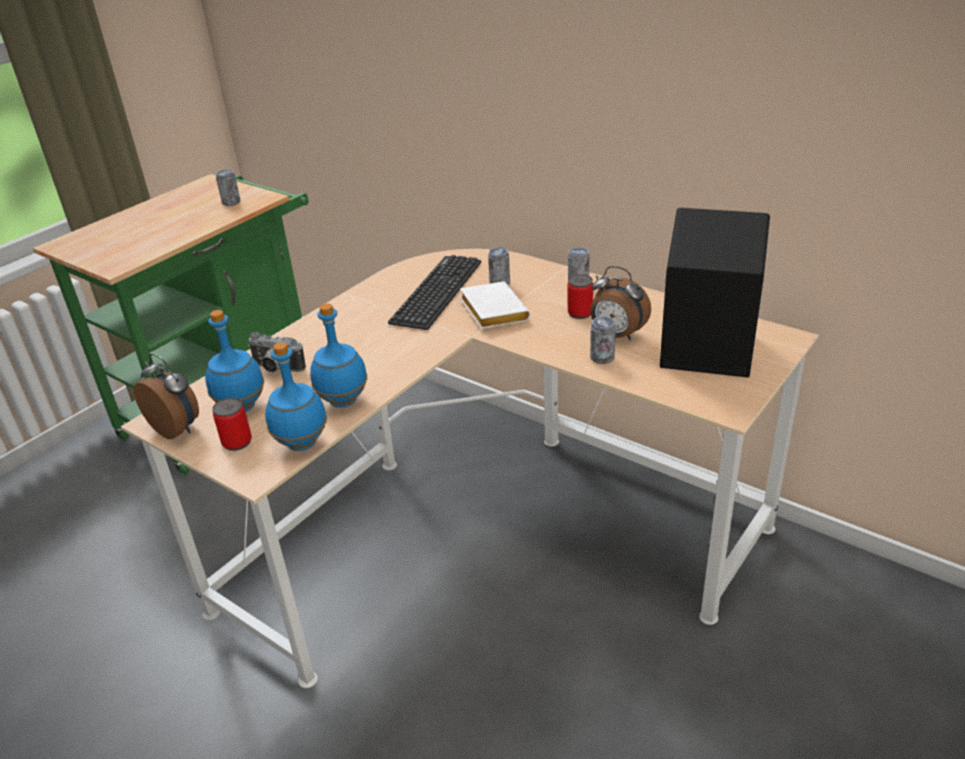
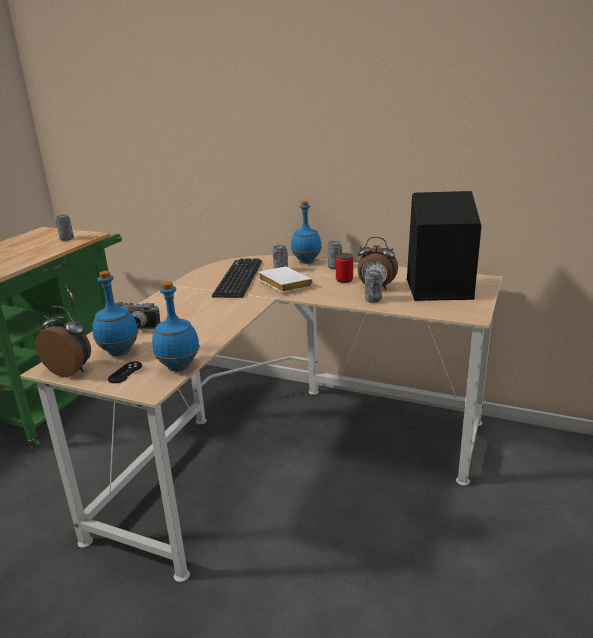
camera: 15 degrees left, 10 degrees down
can [212,398,252,451] -> black game controller [108,361,142,383]
blue bottle [310,303,367,408] -> blue bottle moved to [291,201,322,264]

